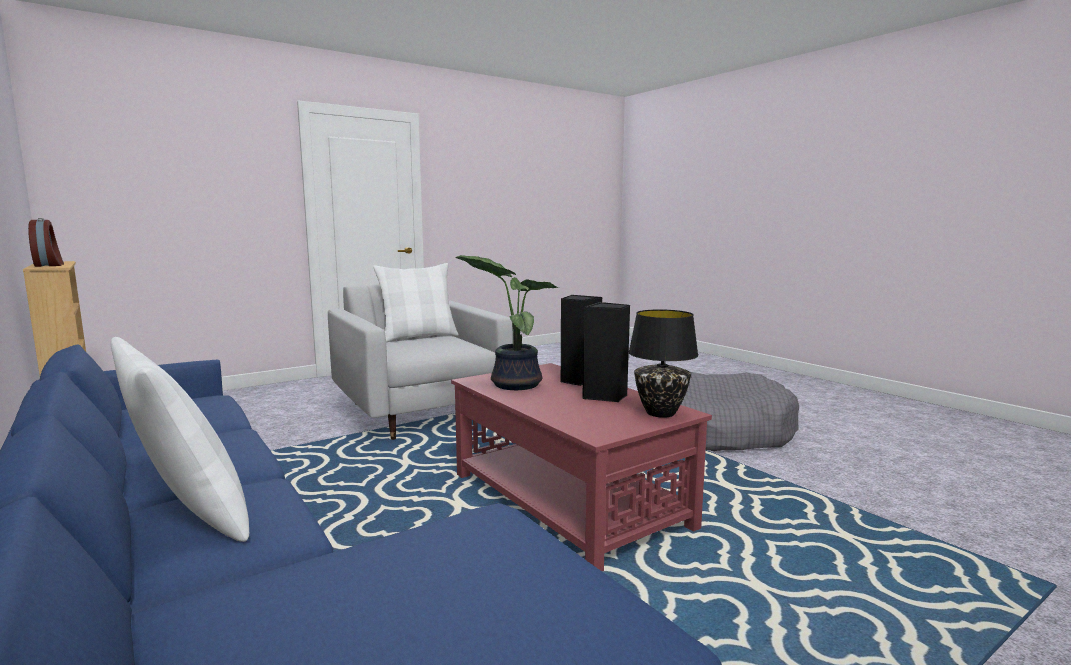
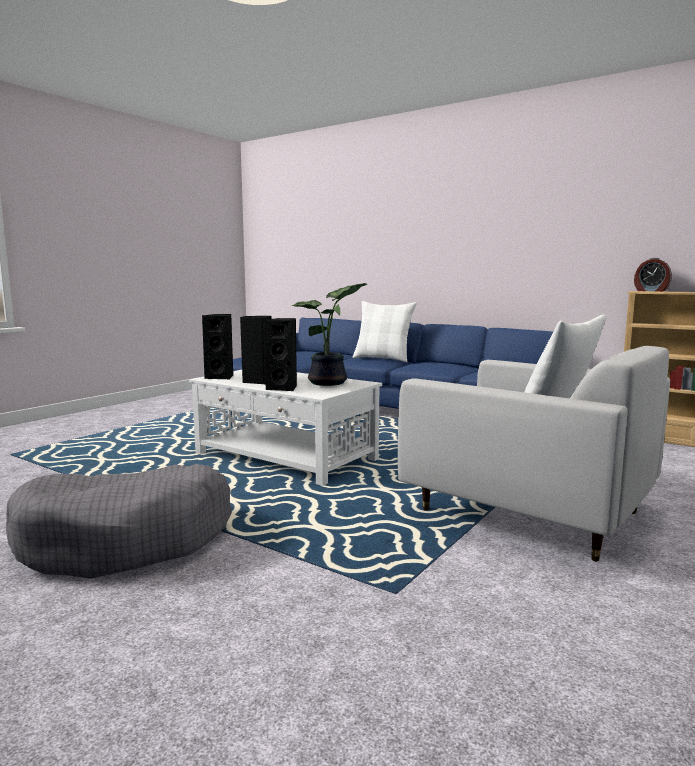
camera: 160 degrees right, 0 degrees up
red coffee table [451,363,712,571] -> white coffee table [189,370,382,486]
black table lamp [628,309,699,418] -> black speaker [202,314,233,379]

